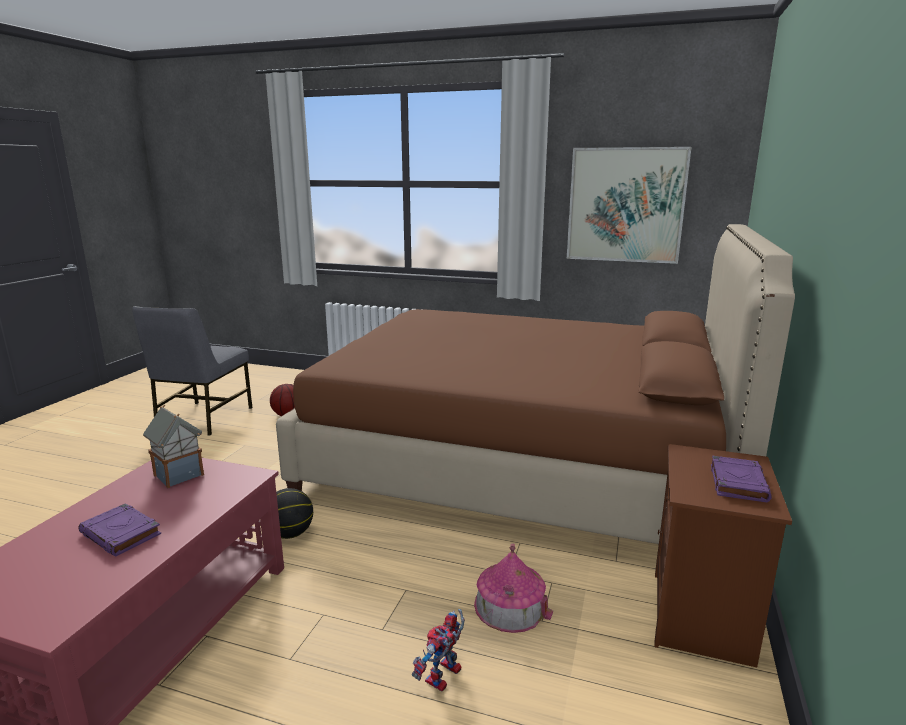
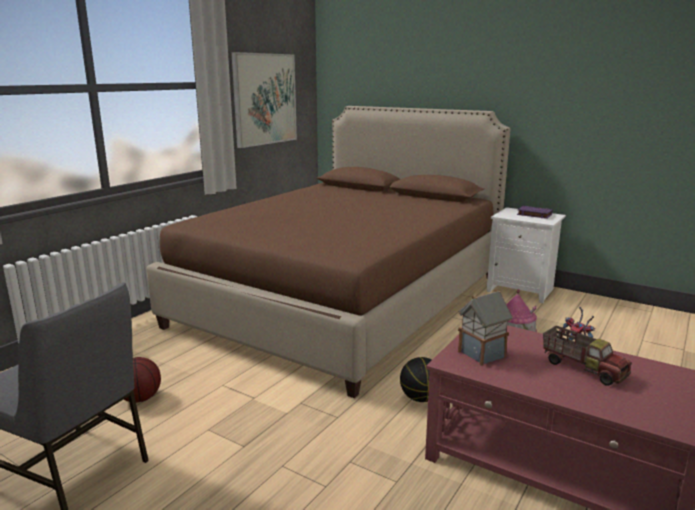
camera: 75 degrees left, 0 degrees up
purple book [78,503,161,557] -> toy truck [543,325,632,386]
brown nightstand [654,444,792,667] -> white nightstand [486,207,566,303]

